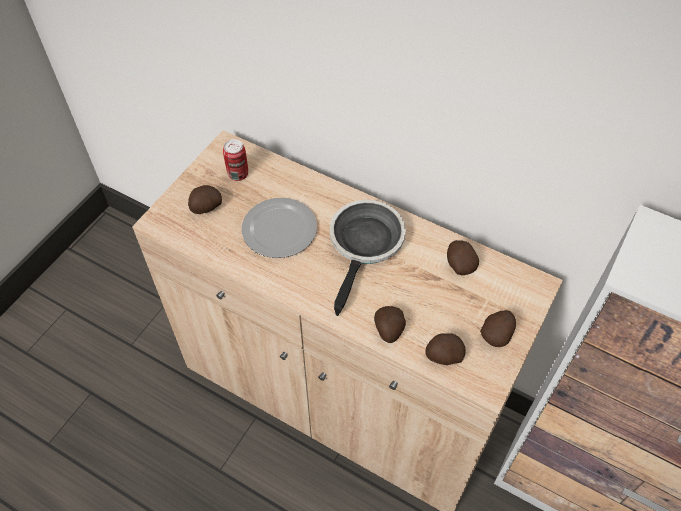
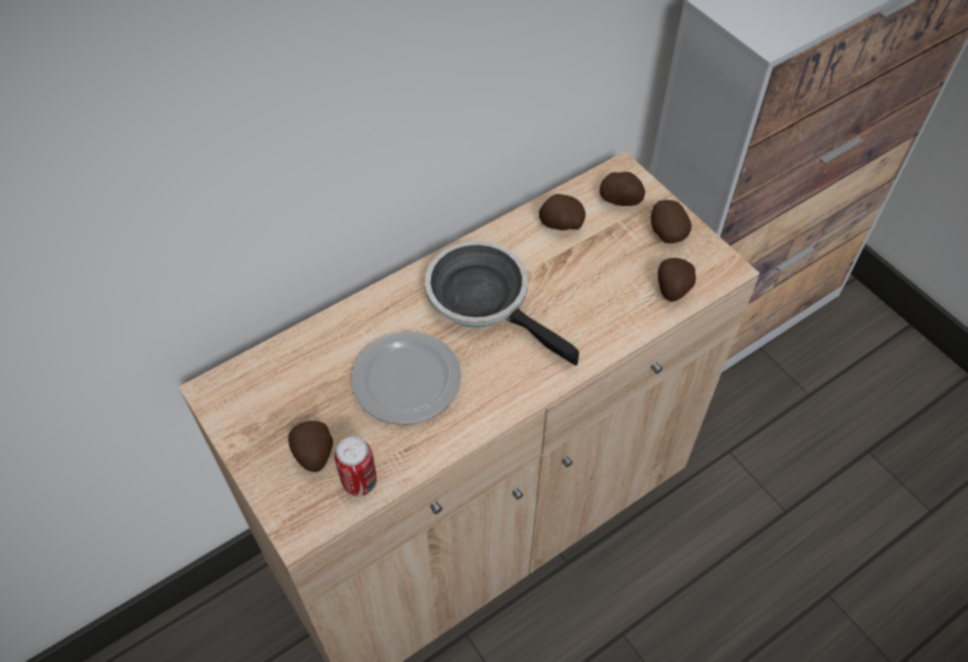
camera: 65 degrees left, 0 degrees up
can [223,139,248,181] -> can moved to [335,437,377,496]
potato [374,306,406,343] -> potato moved to [600,172,645,206]

